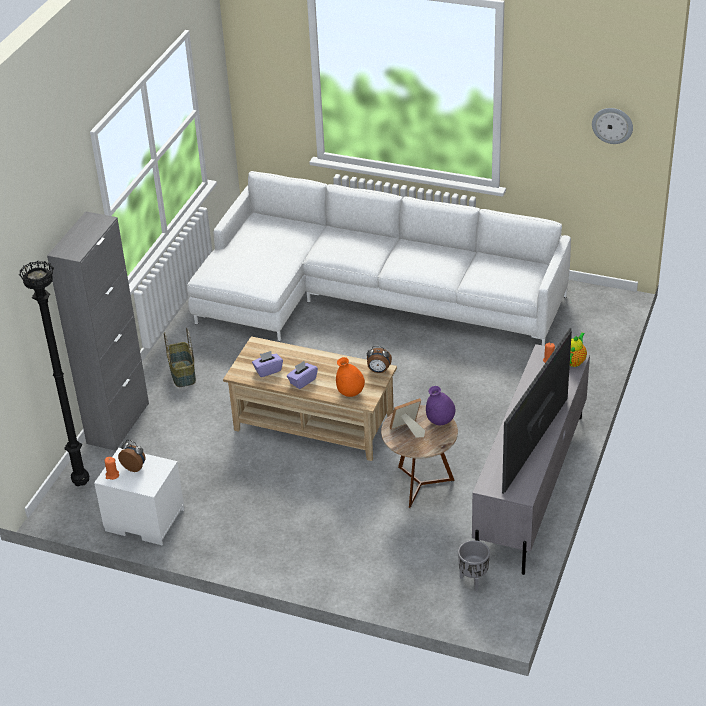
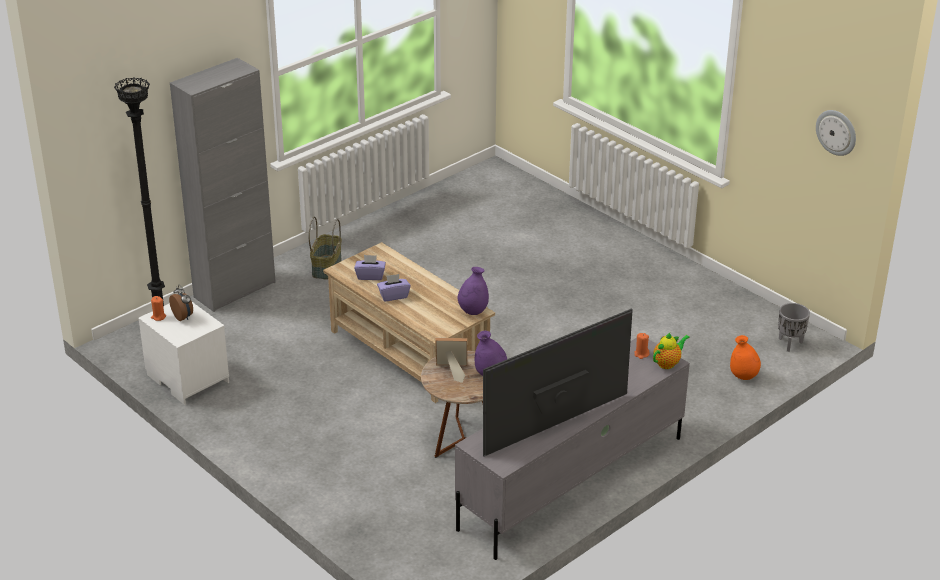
camera: 25 degrees right, 5 degrees down
white sofa [187,171,571,346] -> none
orange vase [336,357,365,397] -> orange vase moved to [730,335,761,380]
alarm clock [367,346,392,373] -> purple vase [457,267,489,315]
grey planter [458,540,490,591] -> grey planter moved to [778,303,810,352]

